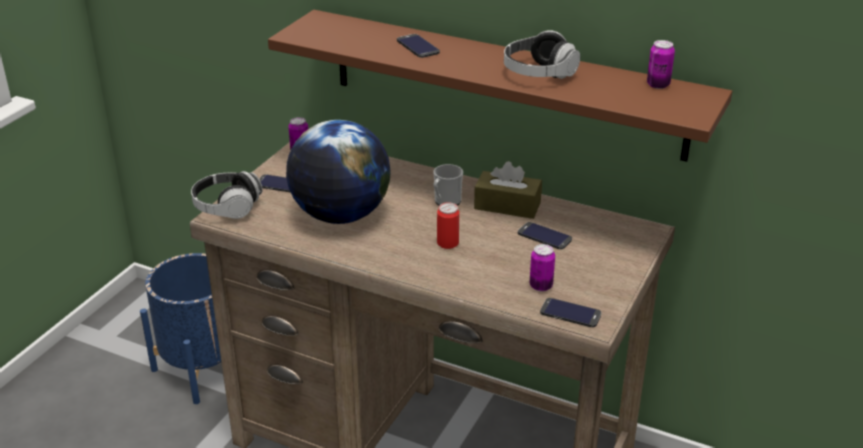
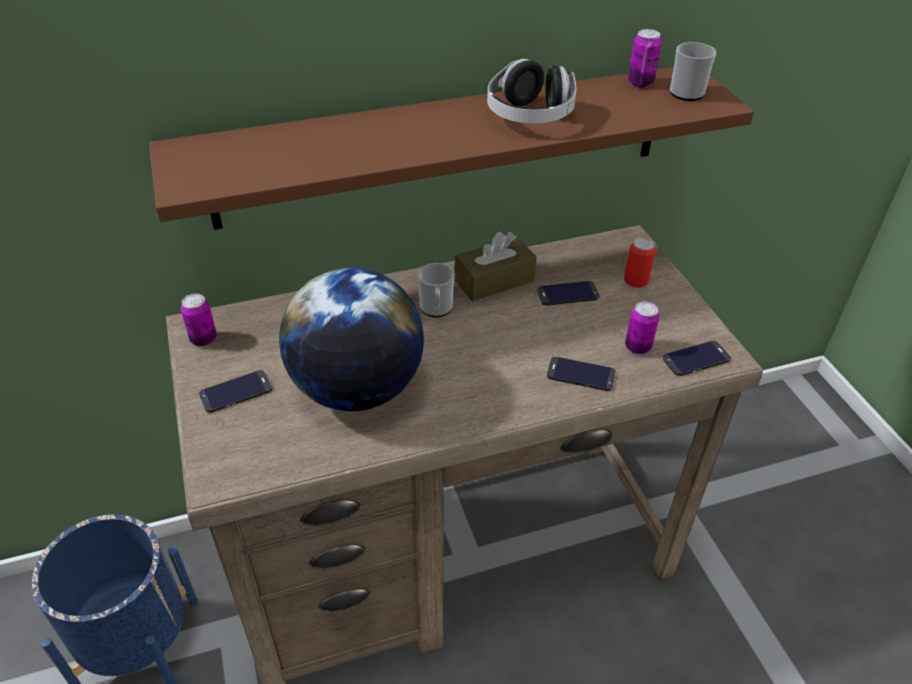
camera: 45 degrees left, 10 degrees up
headphones [191,171,263,219] -> none
phone [397,34,440,58] -> phone moved to [546,357,616,391]
can [437,202,459,249] -> can moved to [624,237,656,288]
none -> mug [670,42,716,101]

